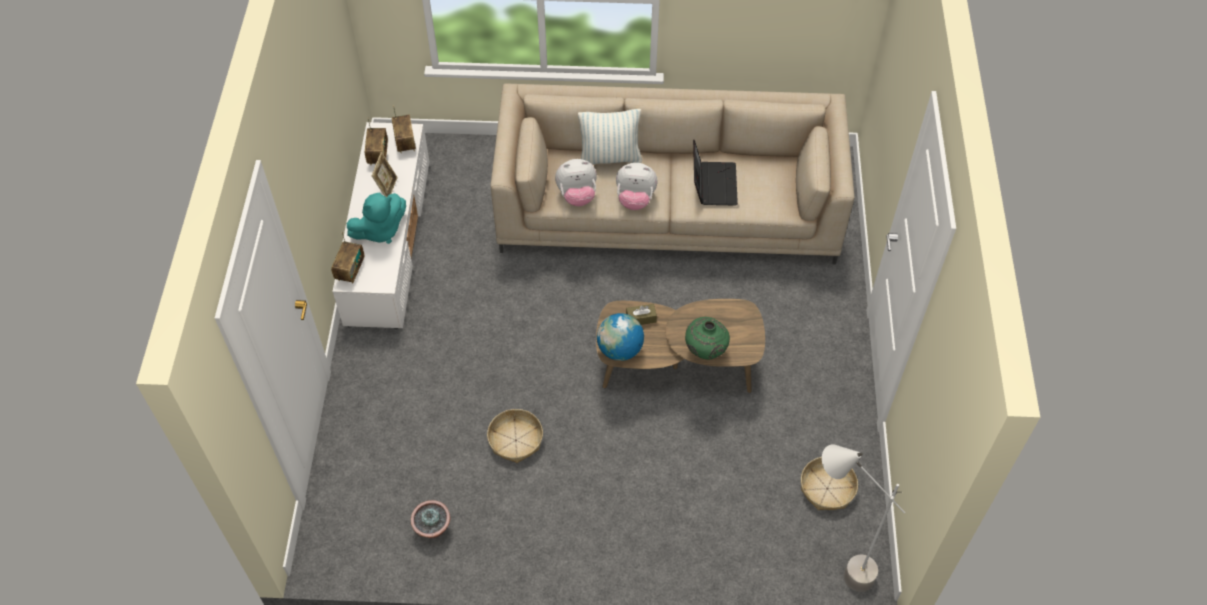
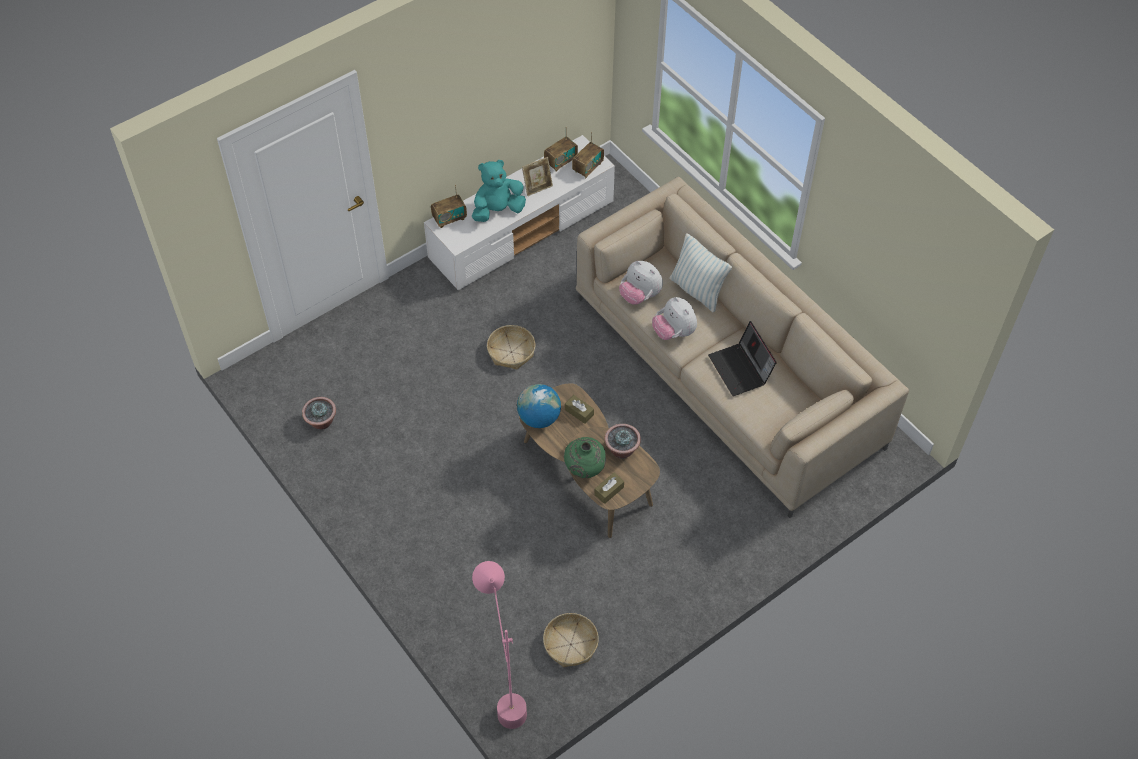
camera: 50 degrees right, 0 degrees up
turquoise plush toy [347,193,406,244] -> turquoise plush toy turned 135 degrees clockwise [472,160,526,222]
basket [487,409,543,463] -> basket moved to [487,325,535,370]
laptop [693,139,738,205] -> laptop turned 105 degrees clockwise [708,321,777,396]
grey floor lamp [822,444,905,592] -> pink floor lamp [472,561,527,729]
none -> brown tissue box [594,473,624,504]
none -> potted plant [604,424,641,459]

